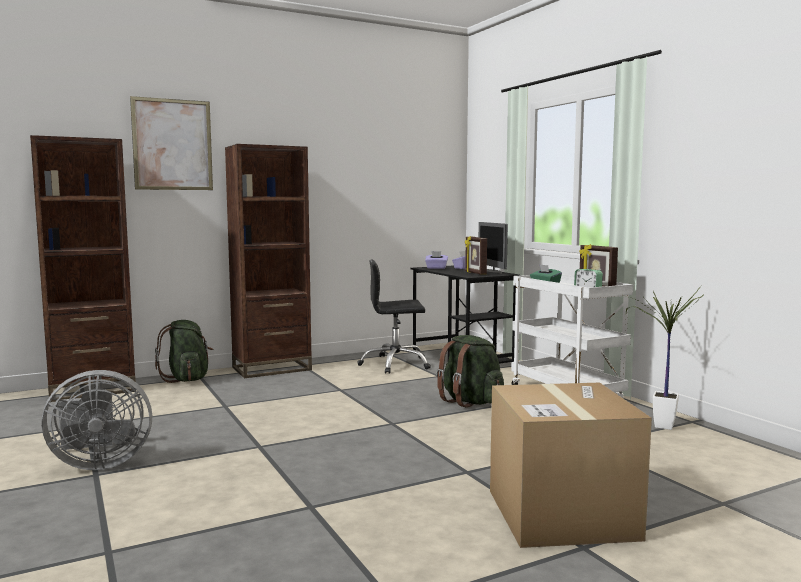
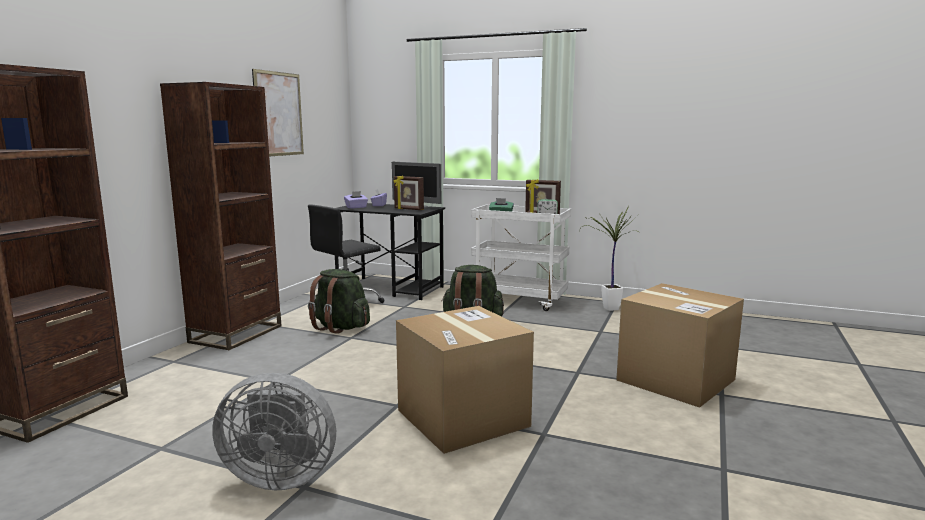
camera: 40 degrees left, 5 degrees up
grey fan [42,370,152,470] -> grey fan turned 60 degrees clockwise [212,373,336,490]
picture [130,96,213,190] -> picture moved to [252,69,304,156]
green backpack [155,320,213,383] -> green backpack moved to [308,269,370,334]
none -> cardboard box [396,306,534,454]

